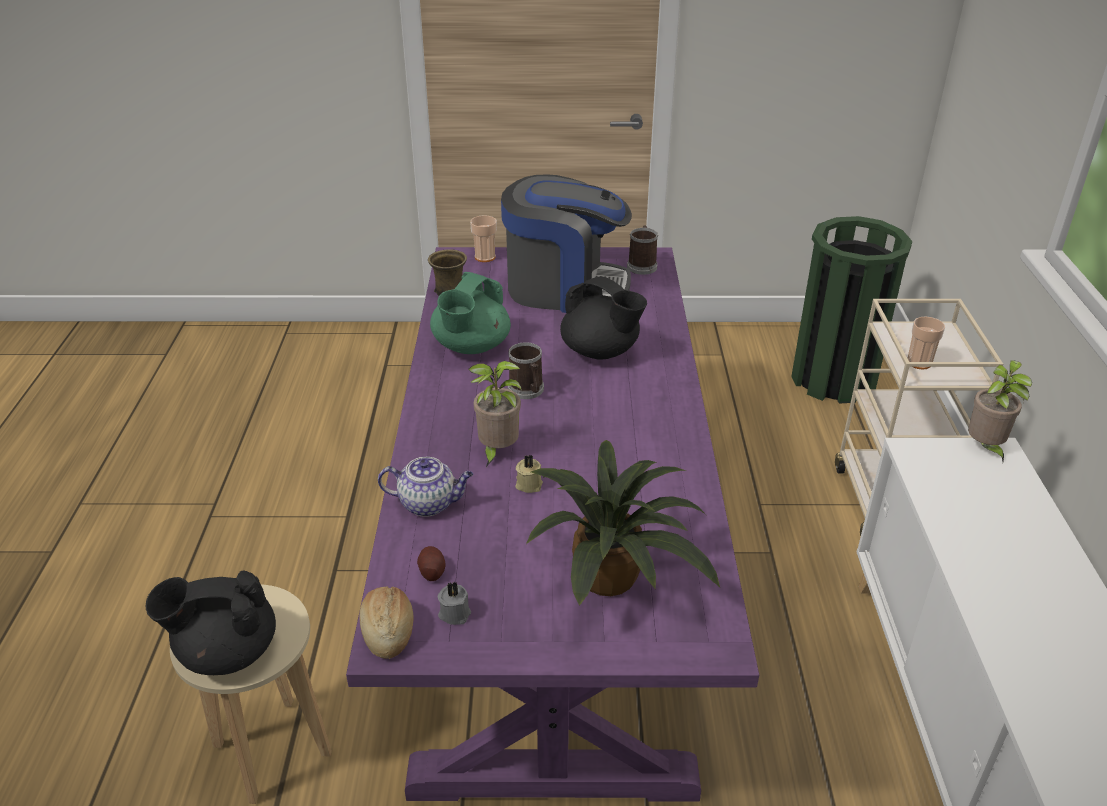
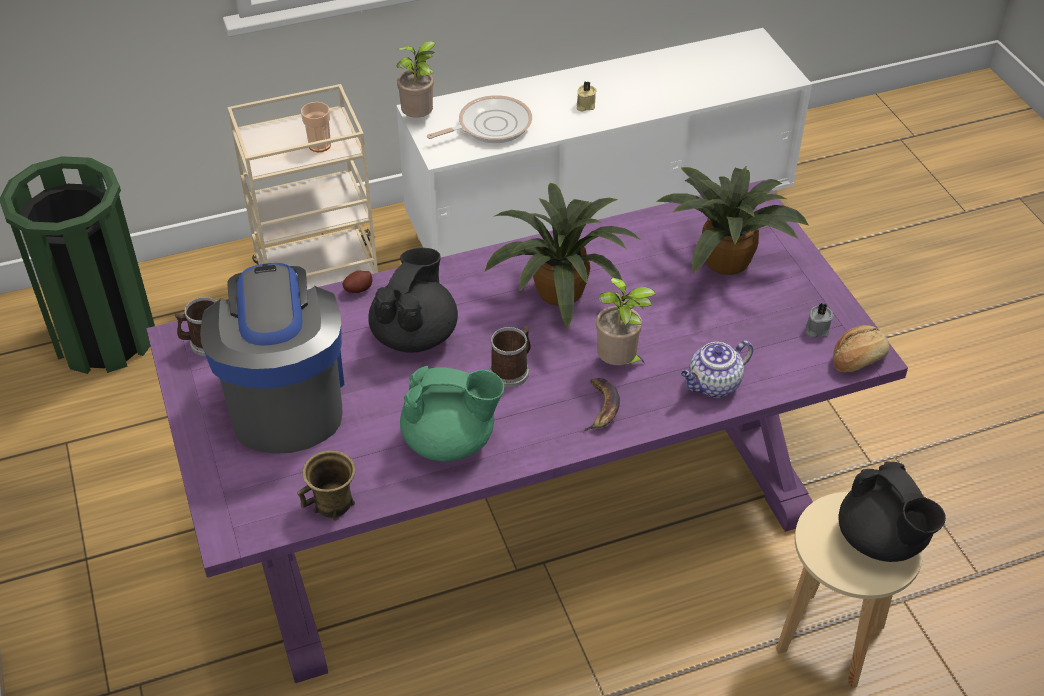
camera: 110 degrees left, 10 degrees up
teapot [378,457,473,517] -> teapot turned 105 degrees counterclockwise [681,340,753,398]
potato [417,546,446,581] -> potato moved to [342,270,372,293]
cup [470,215,497,262] -> none
beige candle [515,455,543,493] -> beige candle moved to [577,81,597,112]
none -> frying pan [427,95,532,143]
none -> potted plant [485,183,642,329]
none -> banana [580,378,620,433]

